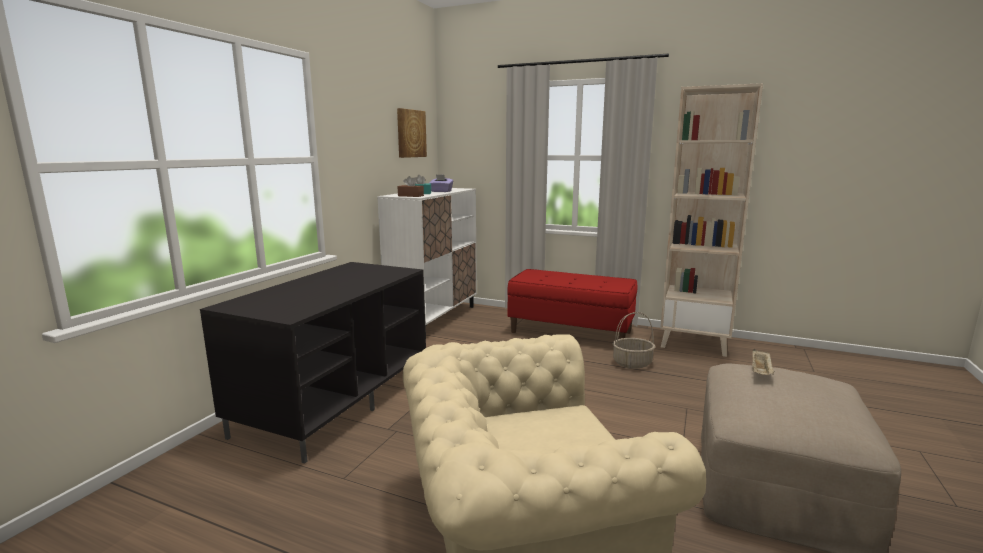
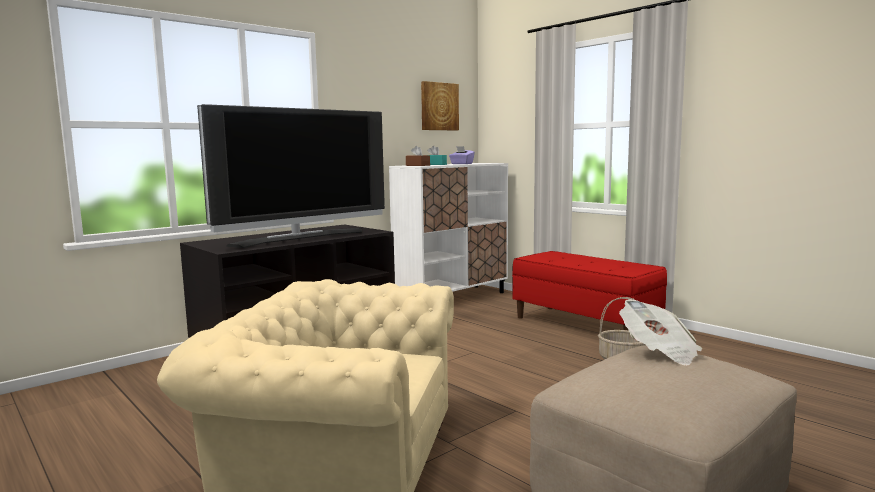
camera: 25 degrees right, 5 degrees down
beige bookcase [660,83,763,357] -> none
beige tray [752,349,774,375] -> newspaper [619,299,702,366]
none -> television [197,104,385,248]

